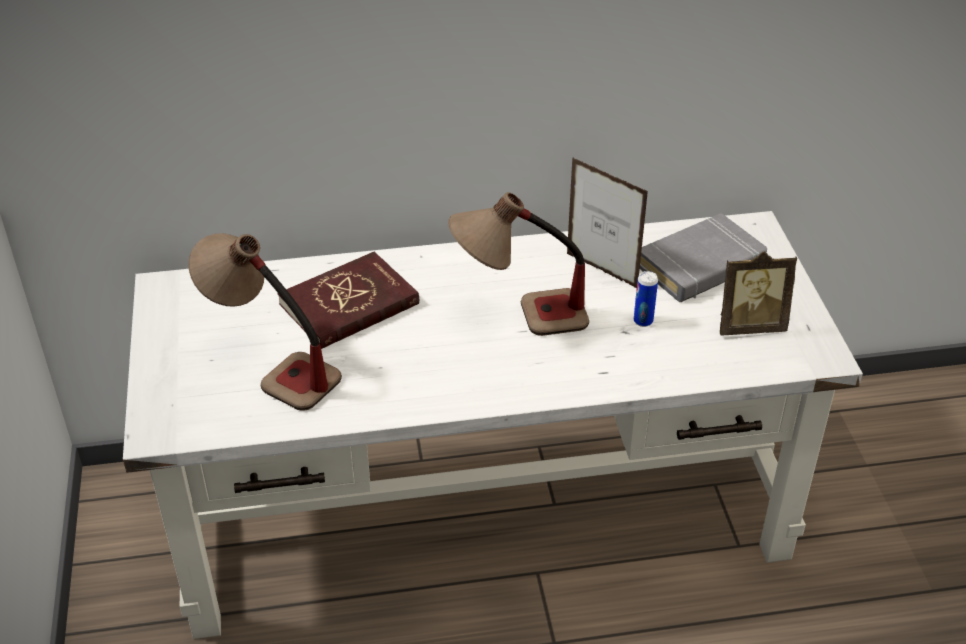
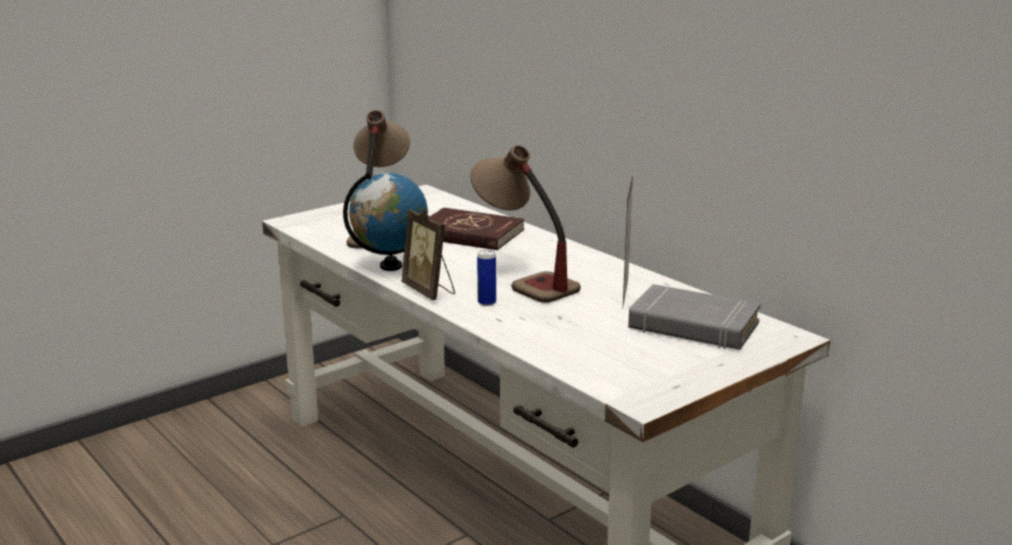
camera: 60 degrees right, 20 degrees down
can [634,271,658,327] -> can moved to [477,250,496,306]
picture frame [720,252,797,335] -> picture frame moved to [401,208,455,300]
none -> globe [343,172,428,271]

